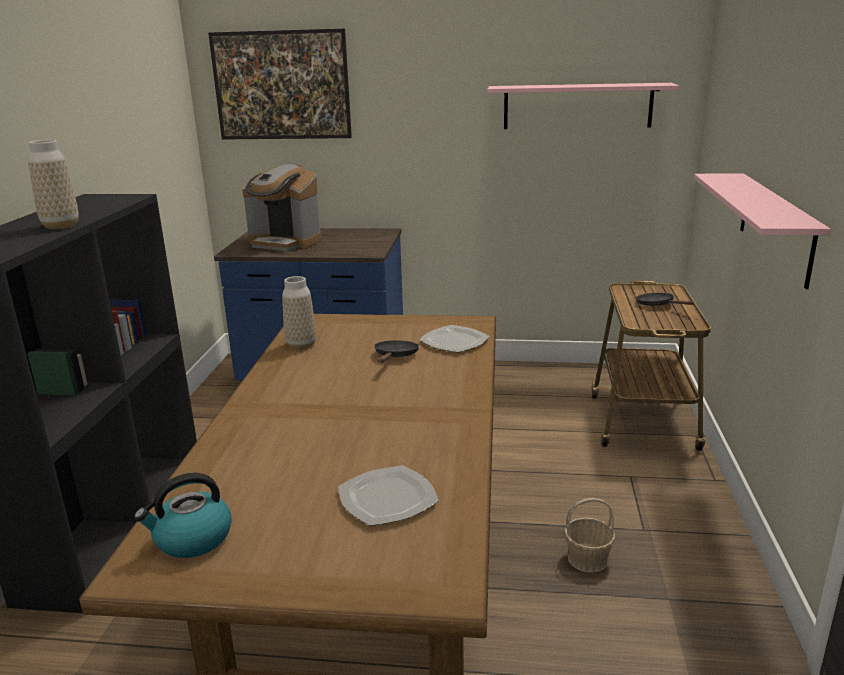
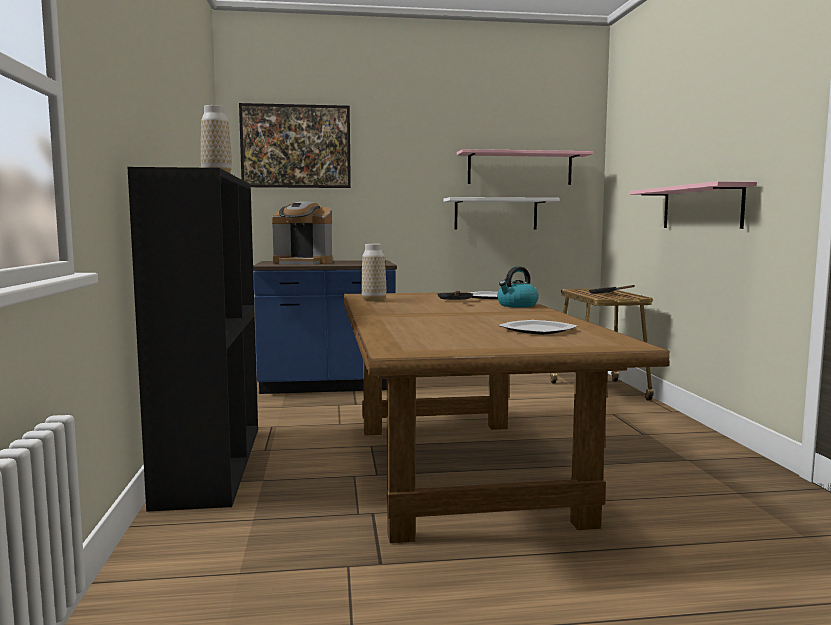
camera: 15 degrees left, 15 degrees down
kettle [134,473,232,558] -> kettle moved to [497,266,539,307]
basket [565,498,615,573] -> none
none -> white shelf [443,197,559,230]

